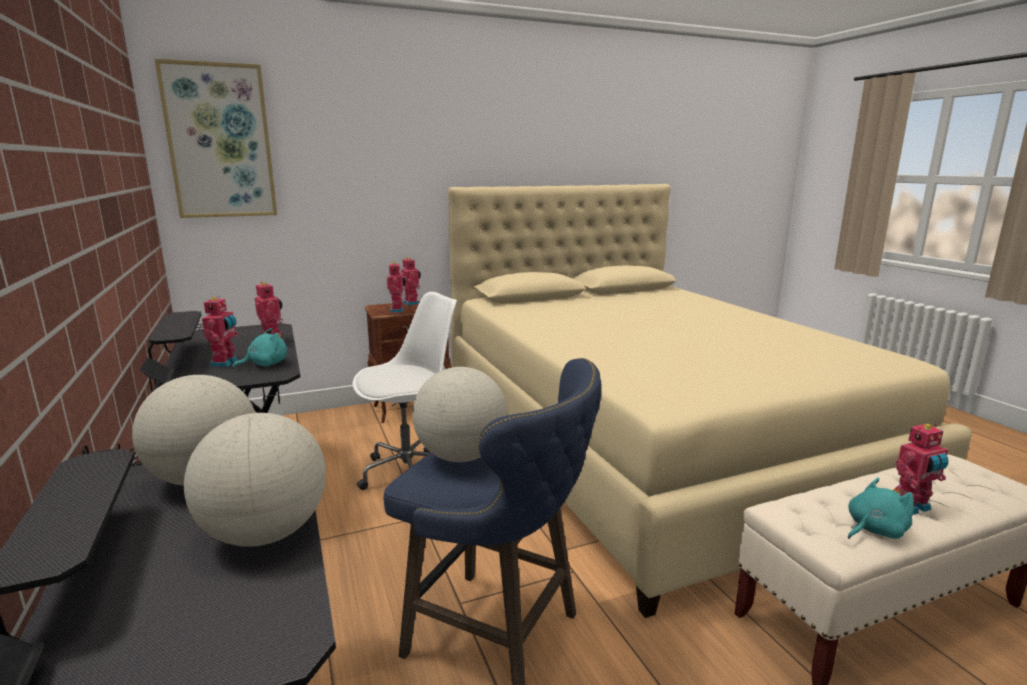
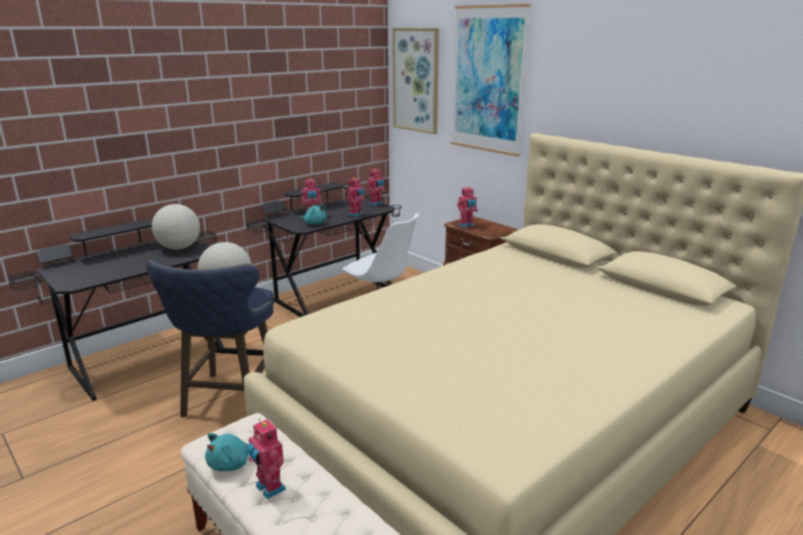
camera: 70 degrees right, 5 degrees up
globe [184,413,326,547] -> none
toy robot [401,257,421,305] -> toy robot moved to [367,168,385,206]
turquoise plush toy [848,477,914,539] -> turquoise plush toy turned 90 degrees clockwise [205,433,249,471]
none -> picture [451,4,531,157]

